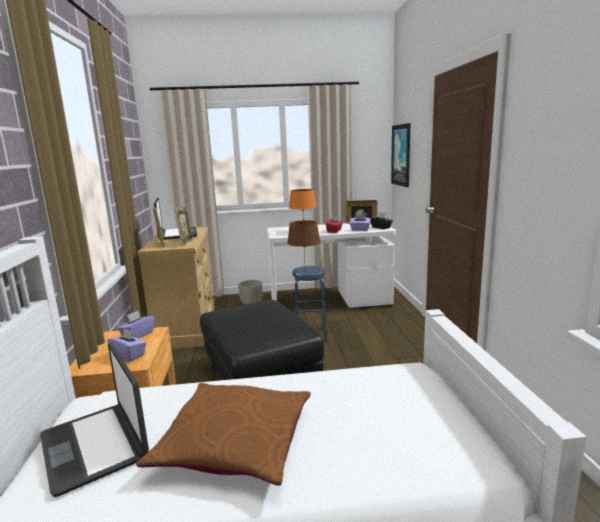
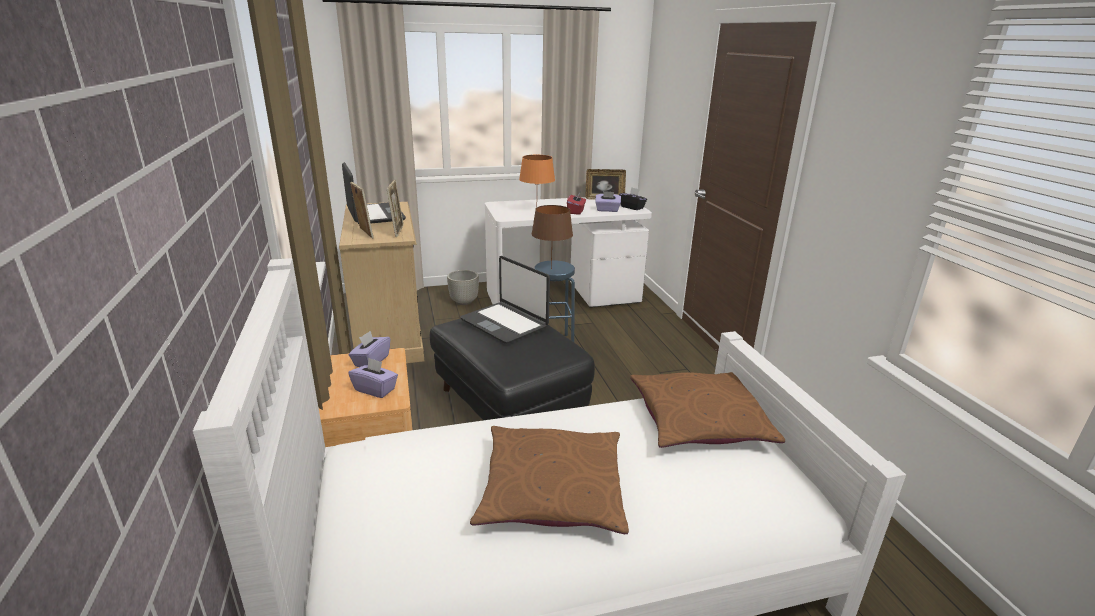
camera: 10 degrees left, 10 degrees up
laptop [40,343,149,497] -> laptop moved to [461,256,550,344]
picture [391,123,410,187] -> none
none -> brown pillow [630,372,785,448]

